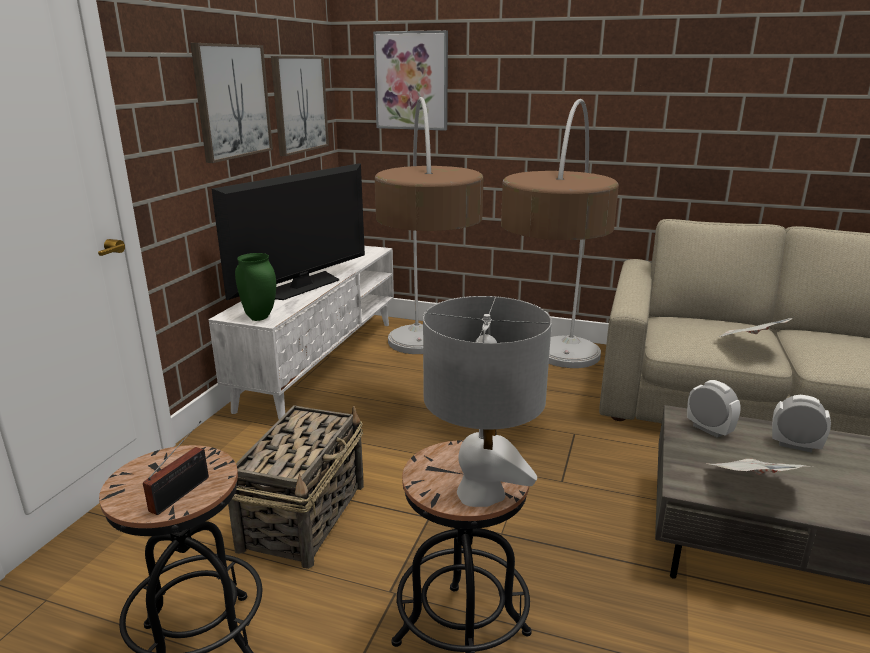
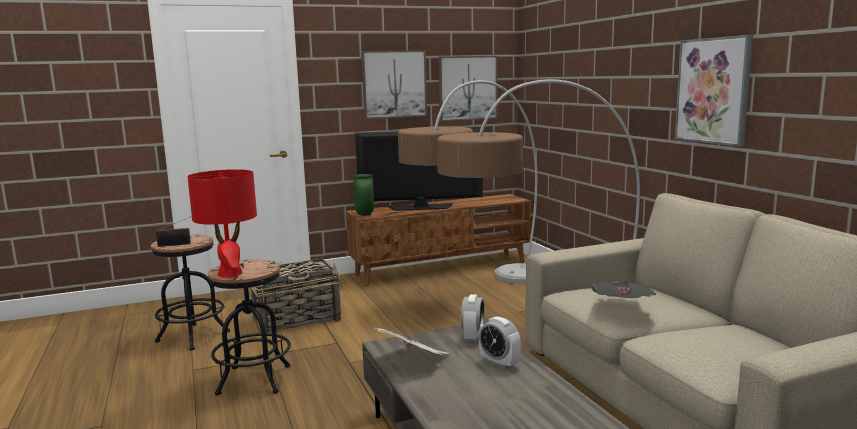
camera: 50 degrees right, 10 degrees down
white tv stand [209,246,394,419] -> brown tv stand [346,194,531,287]
picture [373,30,448,131] -> picture moved to [675,35,753,147]
grey table lamp [423,296,552,507] -> red table lamp [187,169,257,278]
alarm clock [772,395,831,453] -> alarm clock turned 150 degrees clockwise [479,316,521,369]

